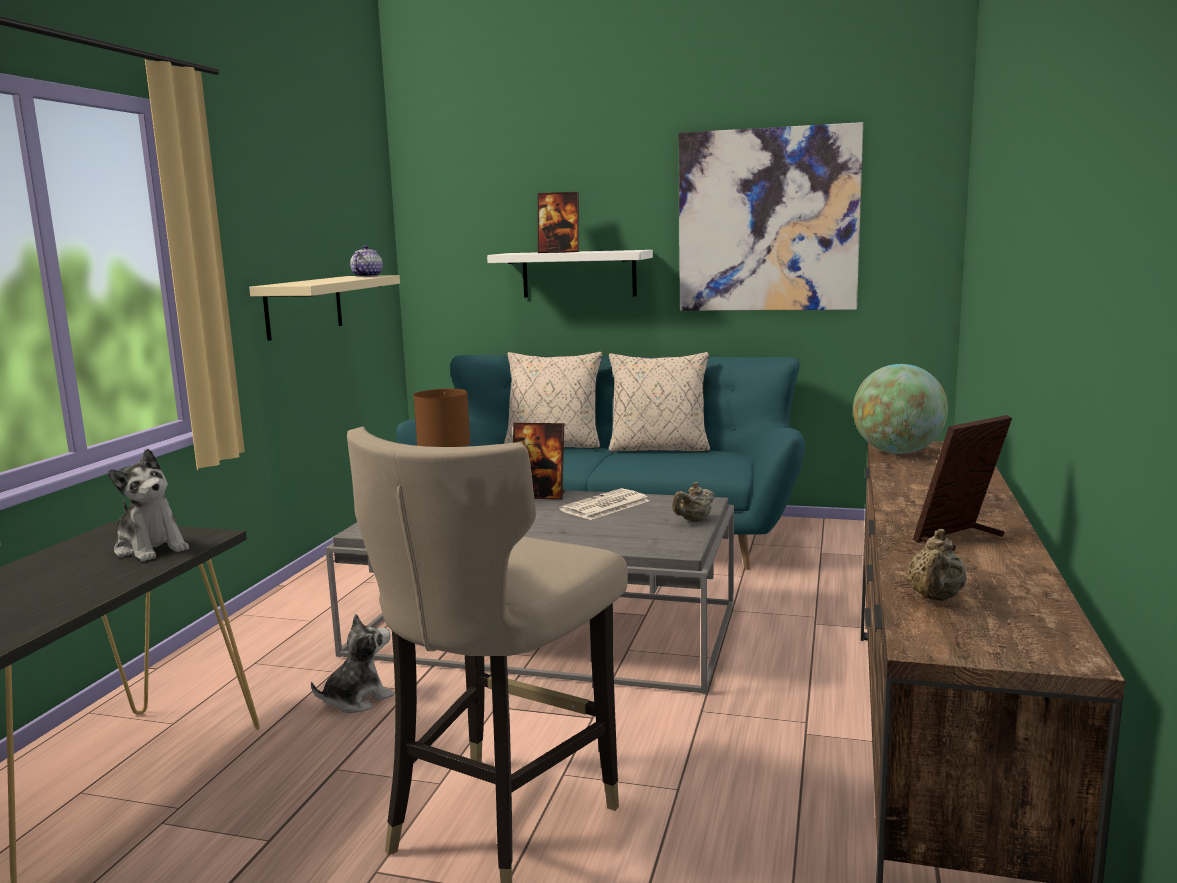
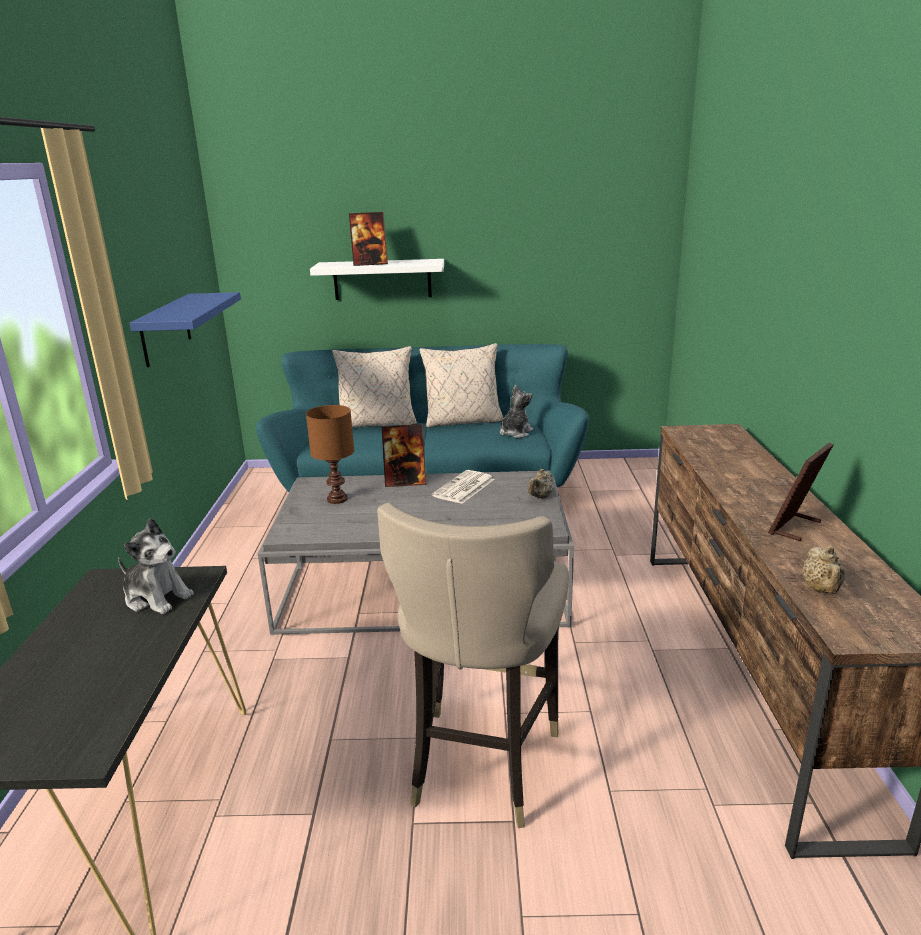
camera: 15 degrees left, 10 degrees up
beige shelf [249,275,400,341] -> blue shelf [130,292,241,367]
plush toy [311,613,394,713] -> plush toy moved to [500,384,533,438]
teapot [350,245,383,277] -> none
picture [679,122,863,311] -> none
globe [853,364,948,454] -> none

